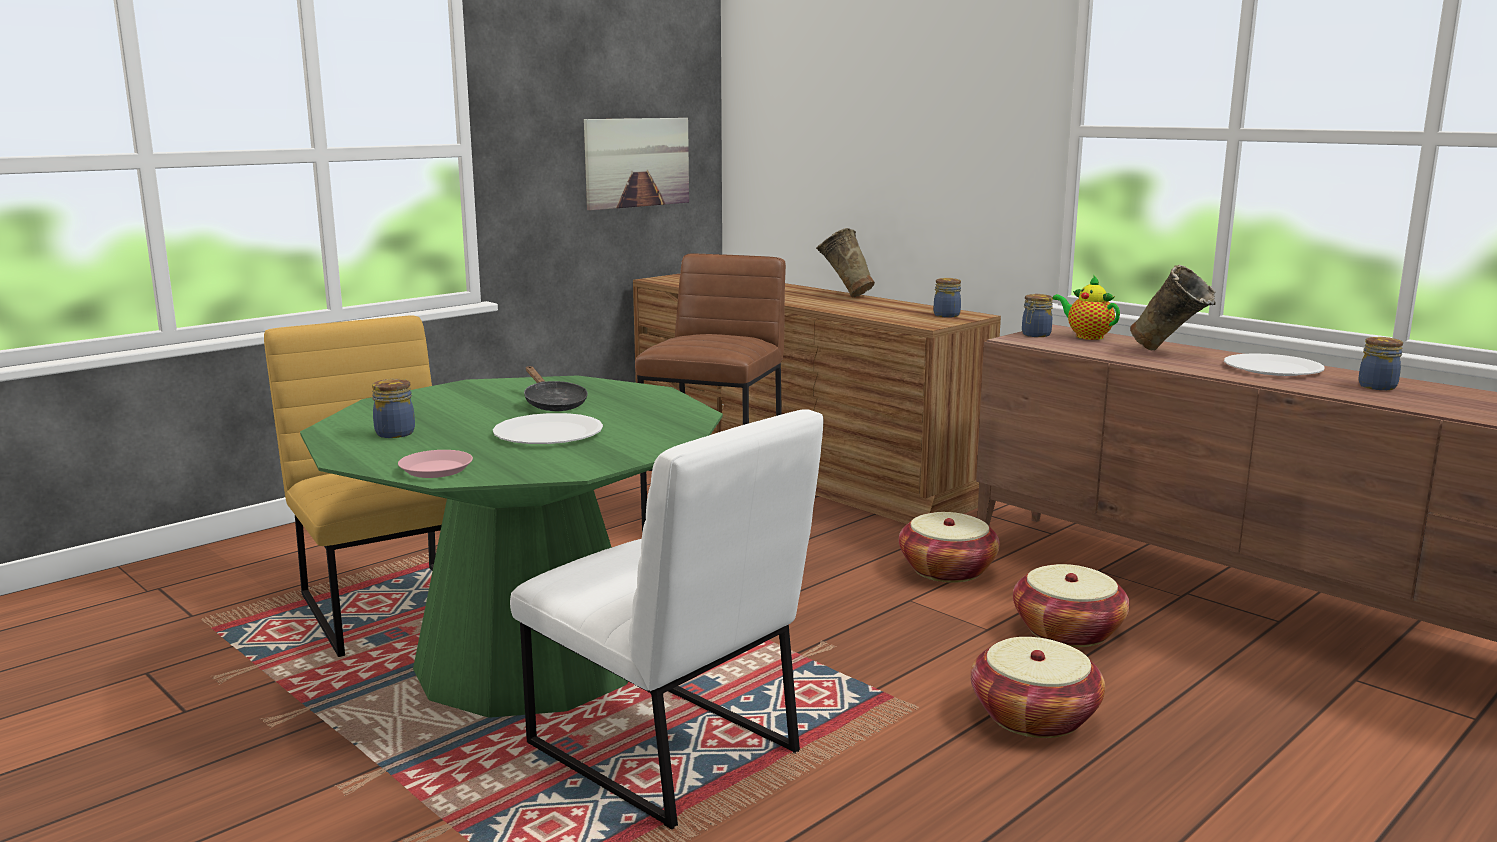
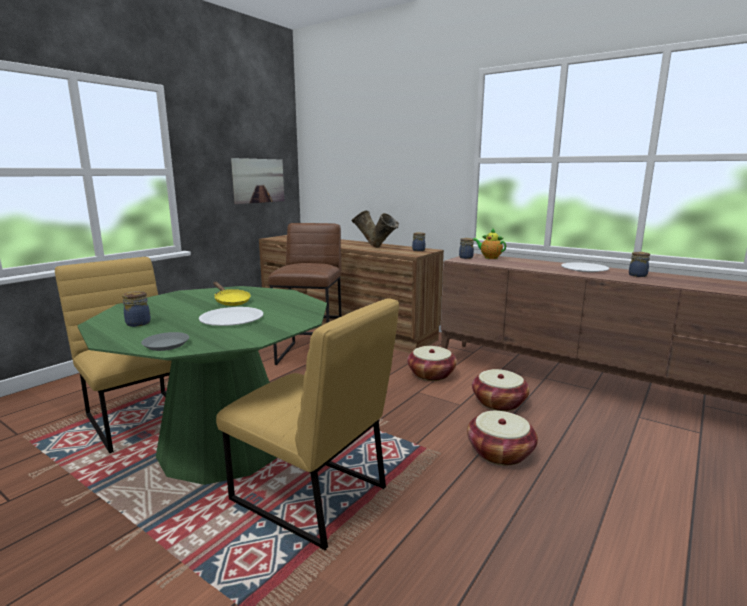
camera: 10 degrees left, 0 degrees up
pink plate [398,450,473,478] -> grey plate [141,332,189,351]
white chair [510,409,824,830] -> yellow chair [216,298,399,550]
black frying pan [524,366,588,411] -> yellow frying pan [213,282,251,306]
beige vase [1130,265,1216,351] -> beige vase moved to [368,213,399,248]

